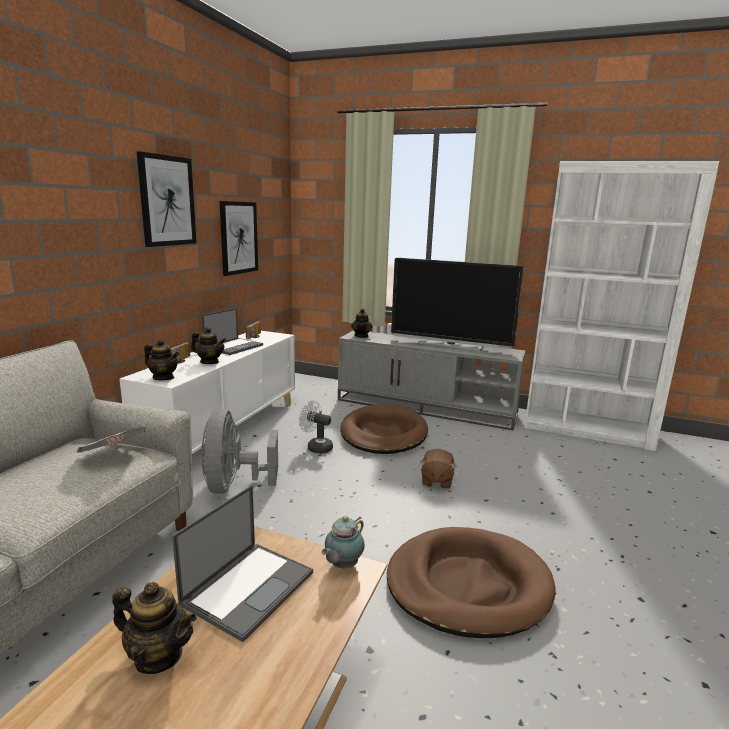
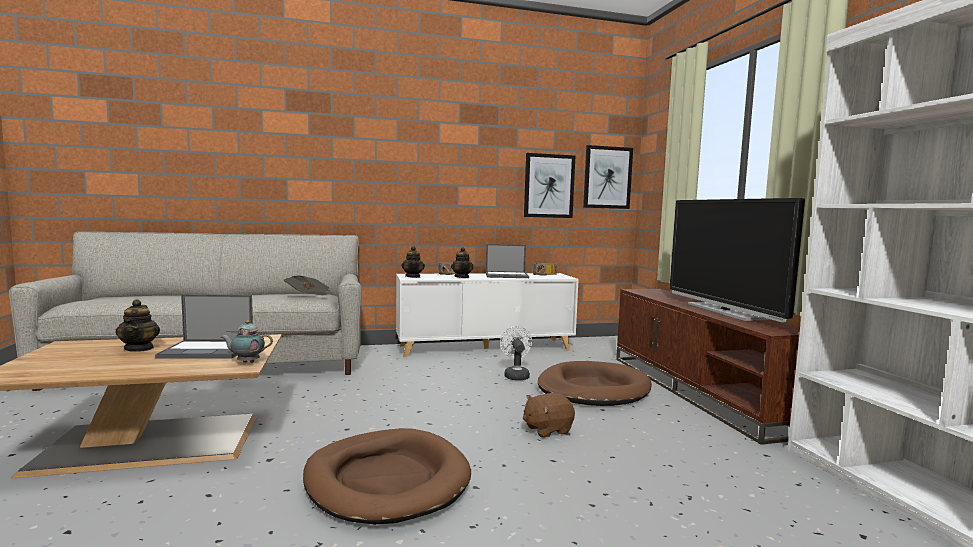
camera: 55 degrees right, 10 degrees down
picture [137,151,197,247] -> picture moved to [583,145,633,209]
grey fan [201,409,278,494] -> none
grey tv stand [338,330,526,430] -> brown tv stand [616,289,800,445]
teapot [351,308,372,338] -> none

